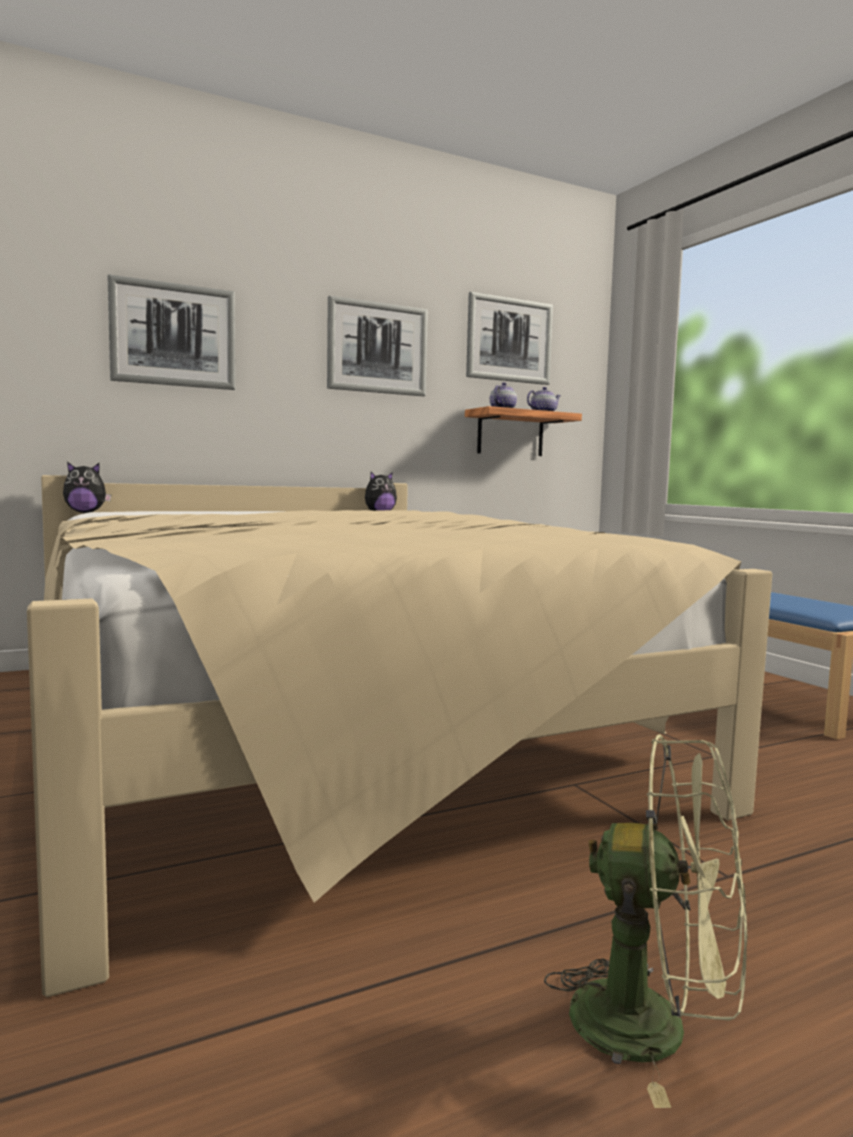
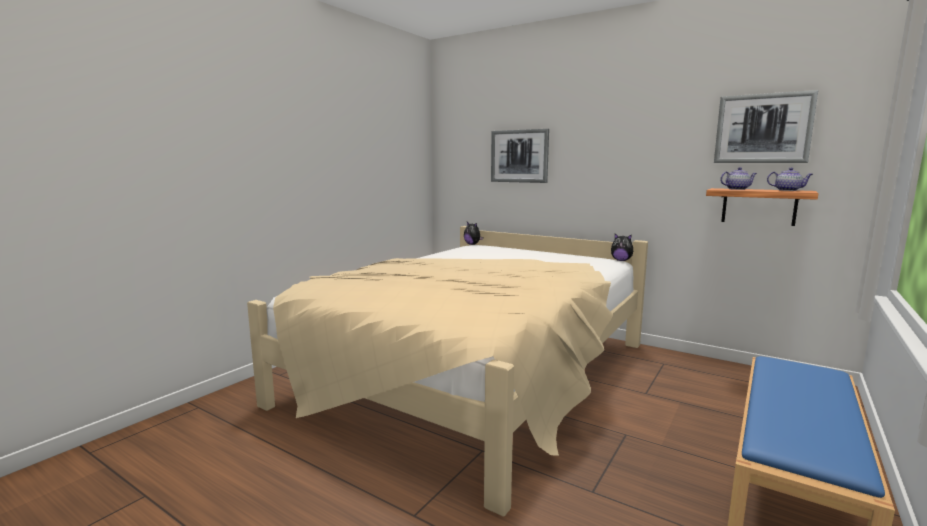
camera: 60 degrees right, 5 degrees up
picture [327,295,428,396] -> none
green fan [544,734,747,1108] -> none

